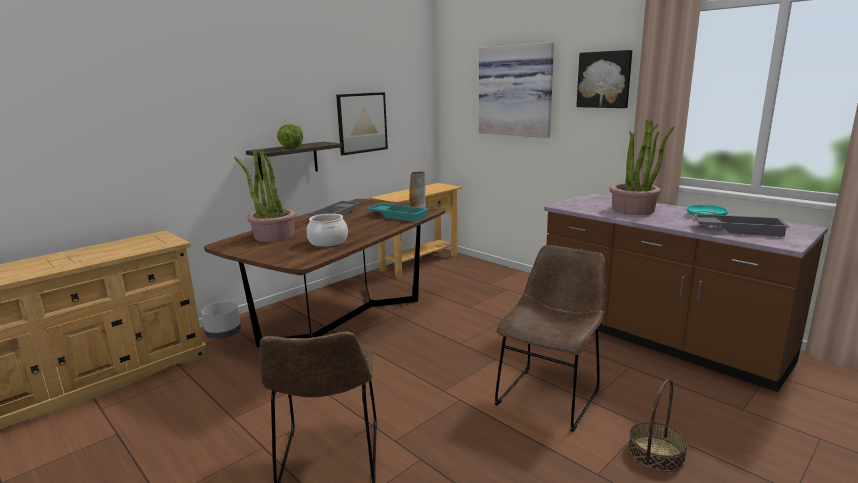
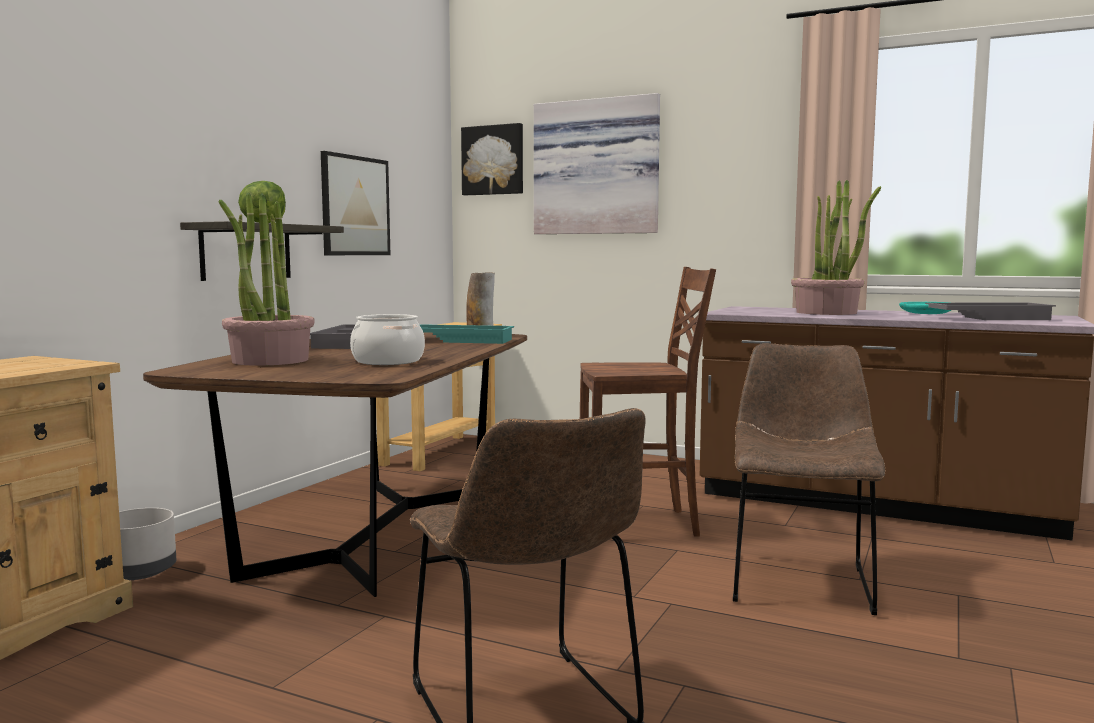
camera: 20 degrees left, 10 degrees down
picture [576,50,632,108] -> picture moved to [461,123,523,195]
basket [628,379,688,472] -> none
none -> brown chair [580,267,716,537]

